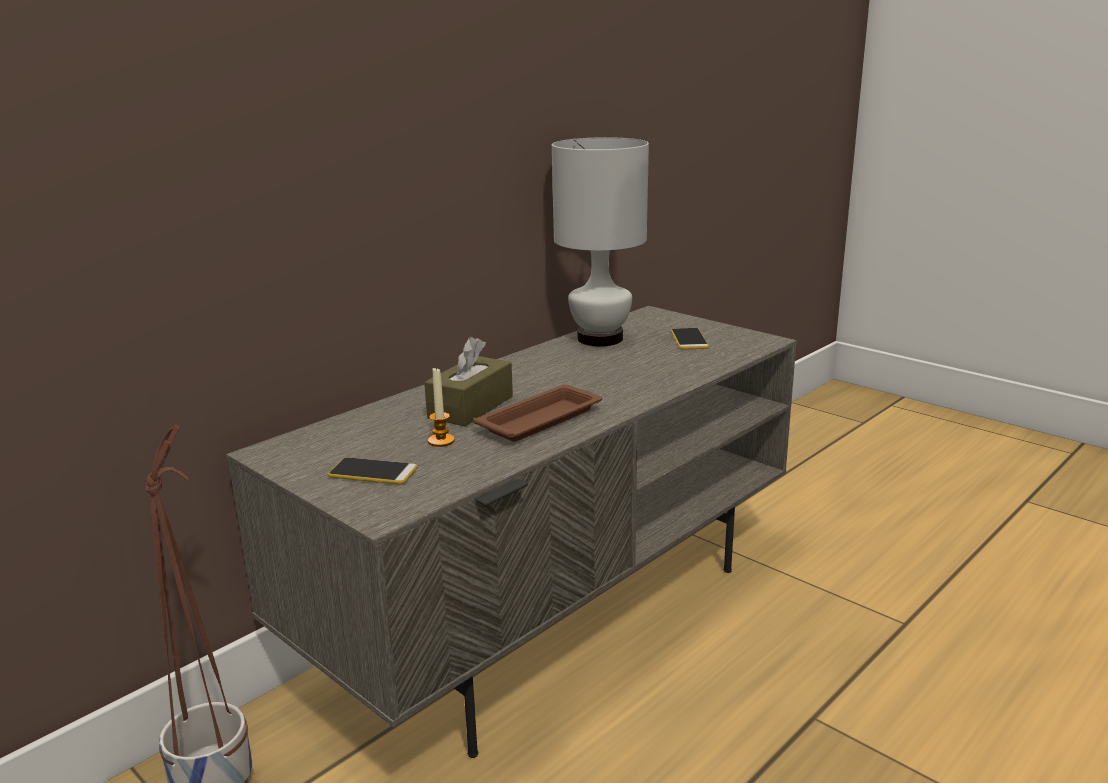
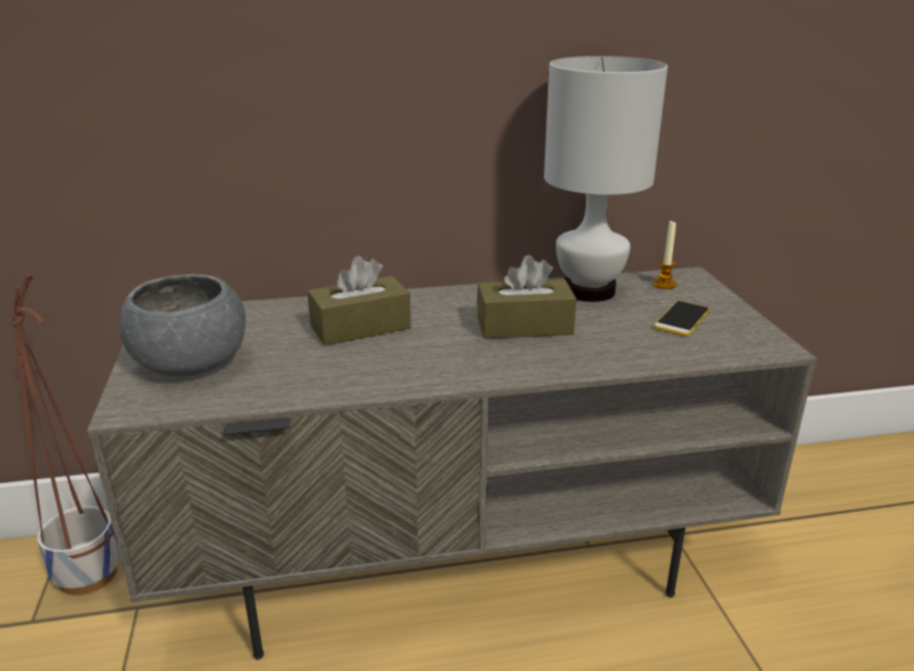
camera: 35 degrees right, 5 degrees up
phone [328,457,418,485] -> grey bowl [119,274,246,376]
candle [428,368,455,447] -> candle moved to [653,221,676,289]
brown tray [473,385,602,441] -> none
none -> brown tissue box [477,255,577,339]

